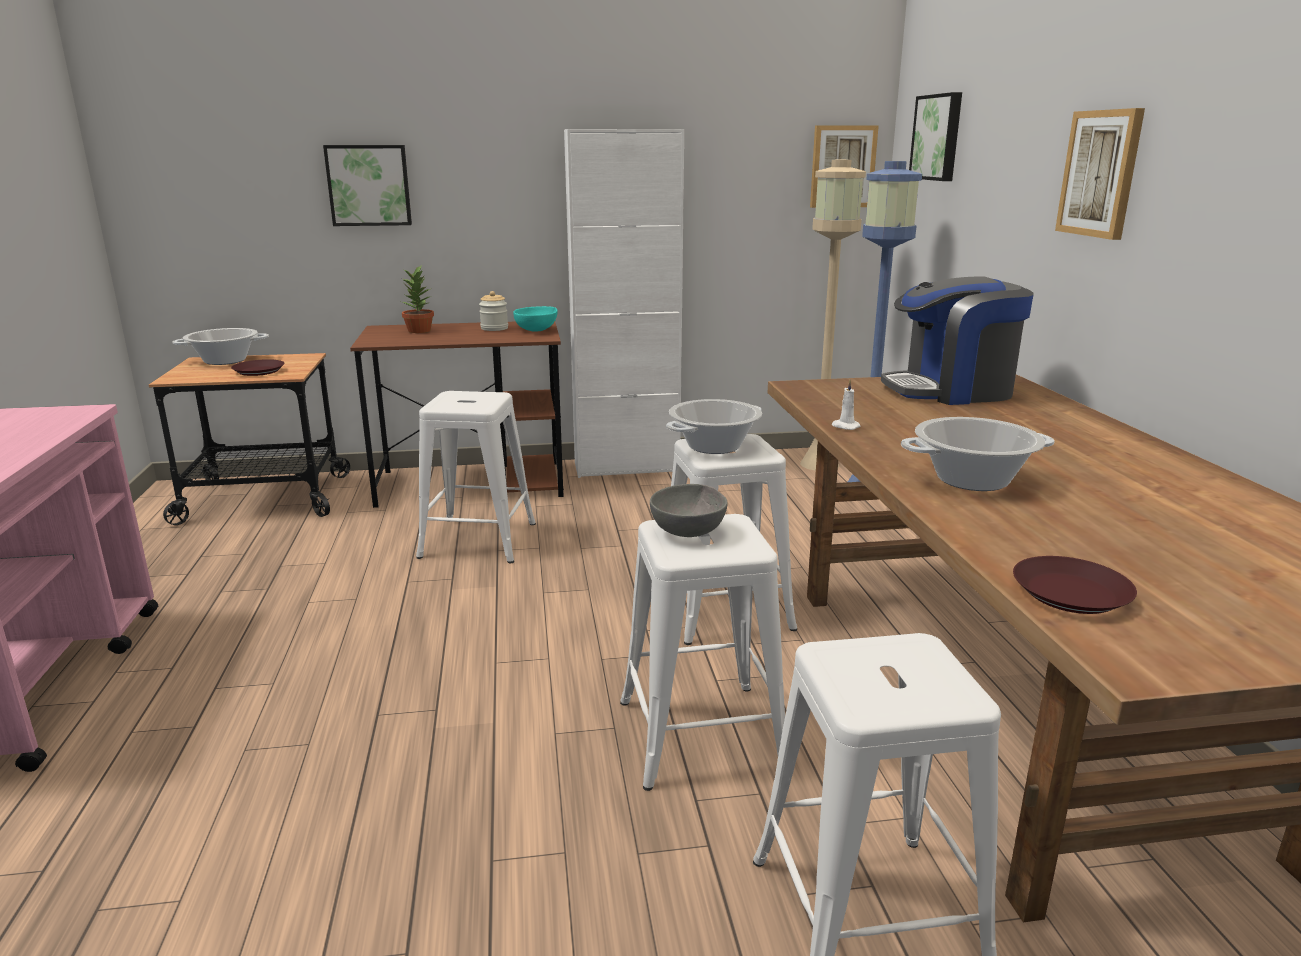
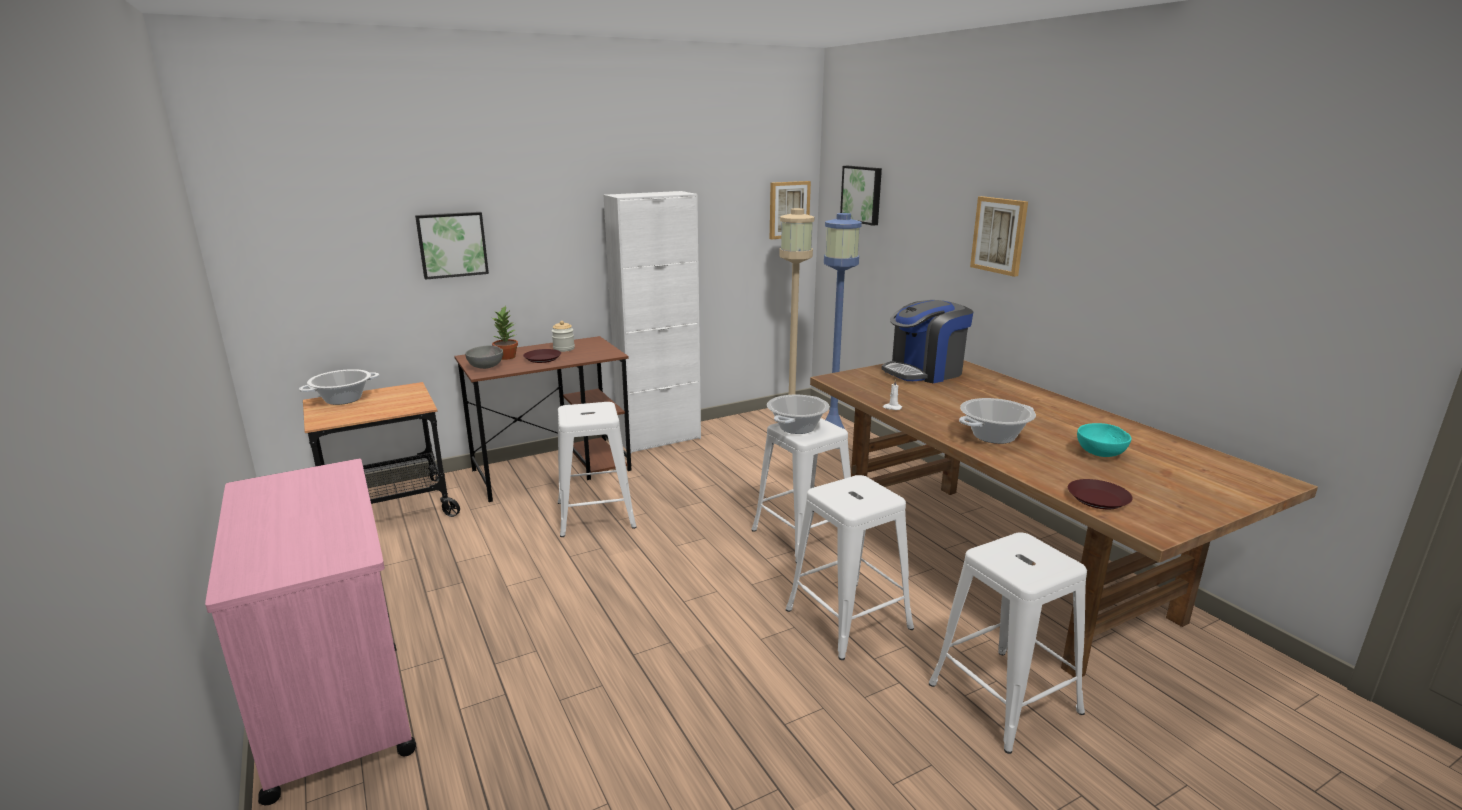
camera: 20 degrees left, 0 degrees up
brown plate [231,359,284,376] -> brown plate moved to [523,349,561,363]
turquoise bowl [513,306,558,331] -> turquoise bowl moved to [1077,423,1131,457]
grey bowl [650,484,728,537] -> grey bowl moved to [465,345,503,369]

